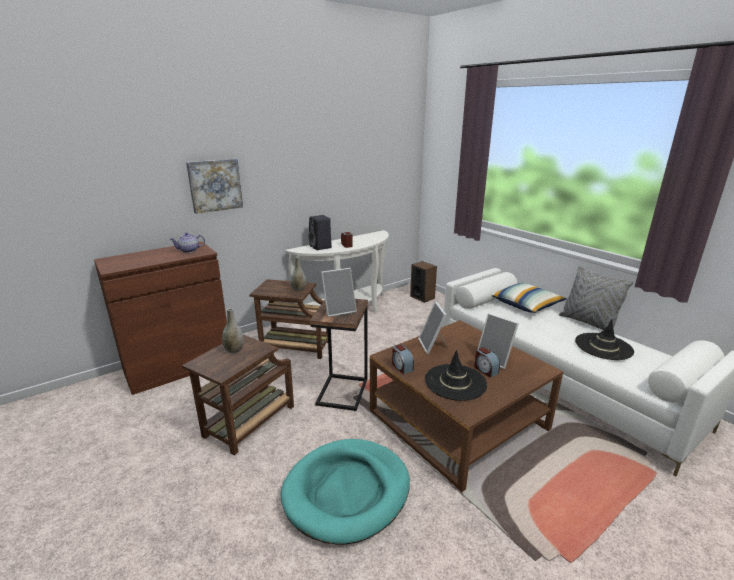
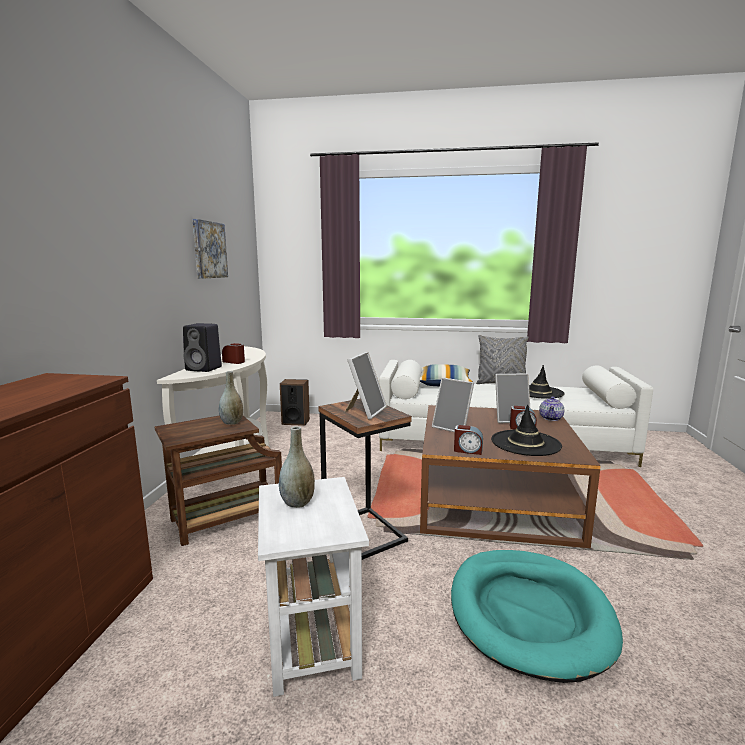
camera: 45 degrees left, 10 degrees down
teapot [170,232,205,253] -> teapot moved to [539,396,565,421]
brown side table [182,335,294,455] -> white side table [258,477,369,697]
picture [186,159,243,214] -> picture moved to [192,219,228,279]

